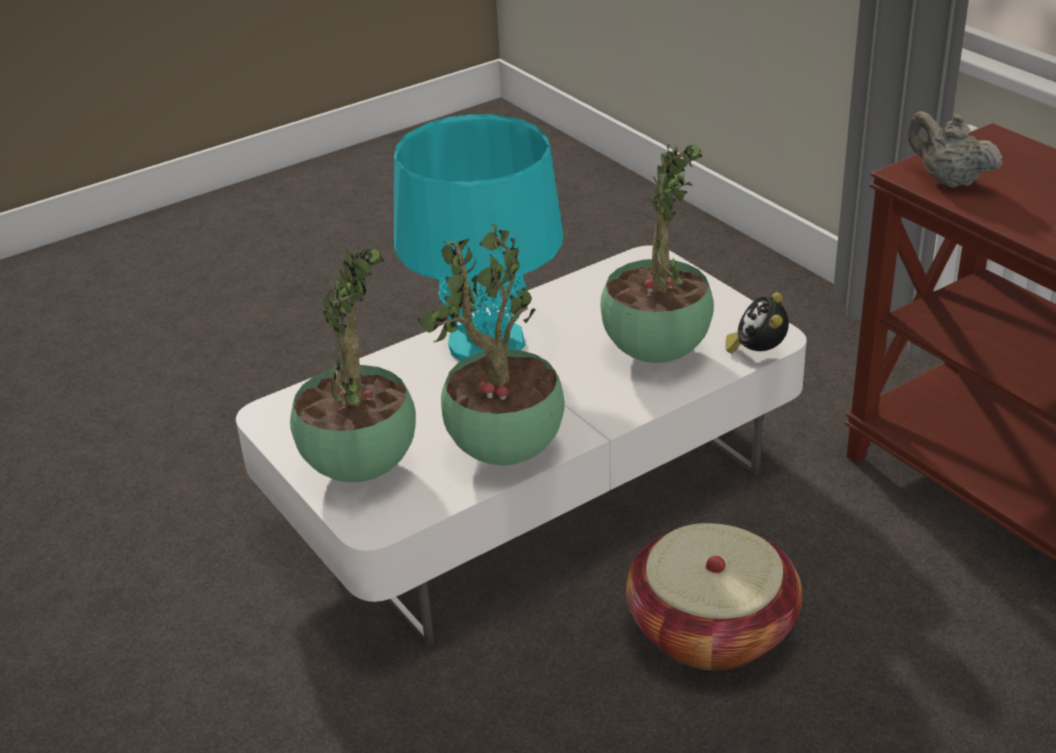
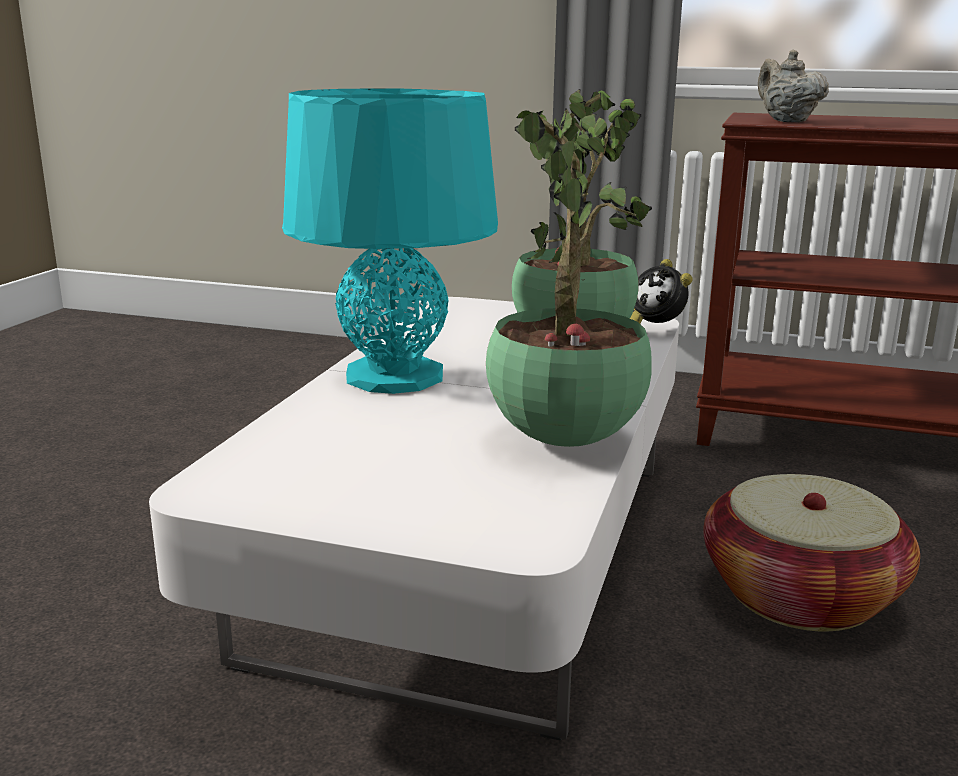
camera: 40 degrees left, 15 degrees down
potted plant [290,247,416,482] -> none
beige teapot [907,111,1003,188] -> beige teapot turned 60 degrees clockwise [758,50,829,122]

